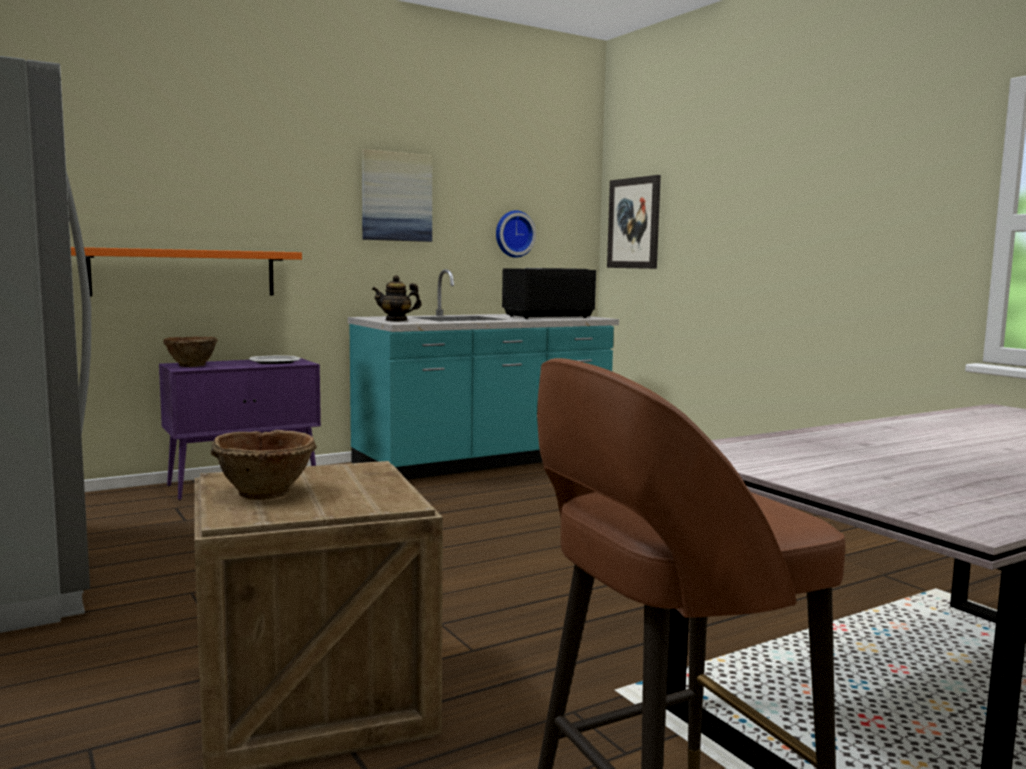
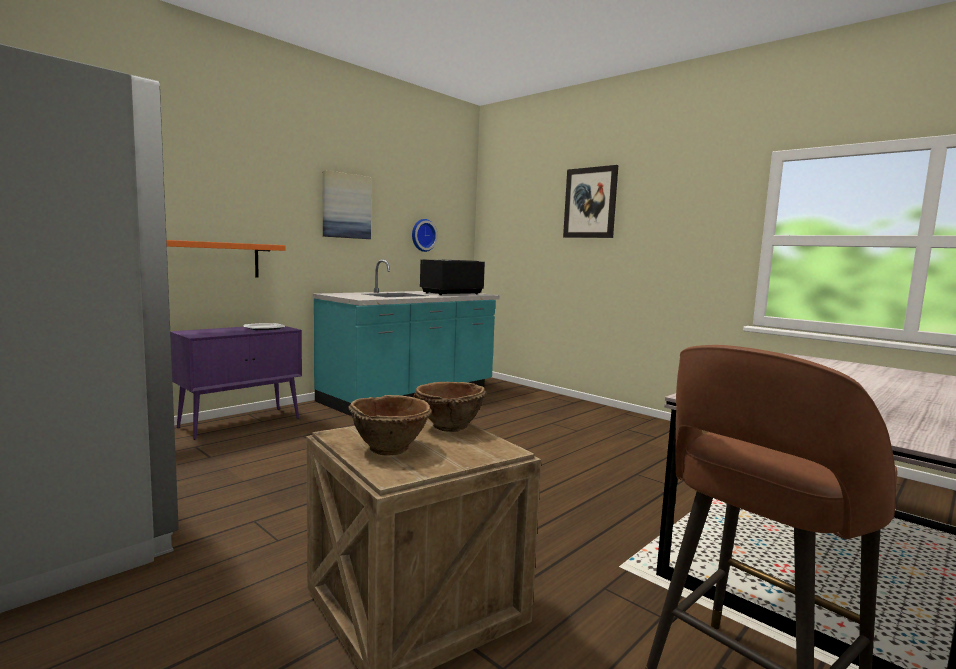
camera: 15 degrees left, 0 degrees up
brown bowl [163,337,218,367] -> brown bowl moved to [413,382,487,432]
teapot [372,275,422,321] -> none
picture [607,175,661,269] -> picture moved to [563,165,618,238]

